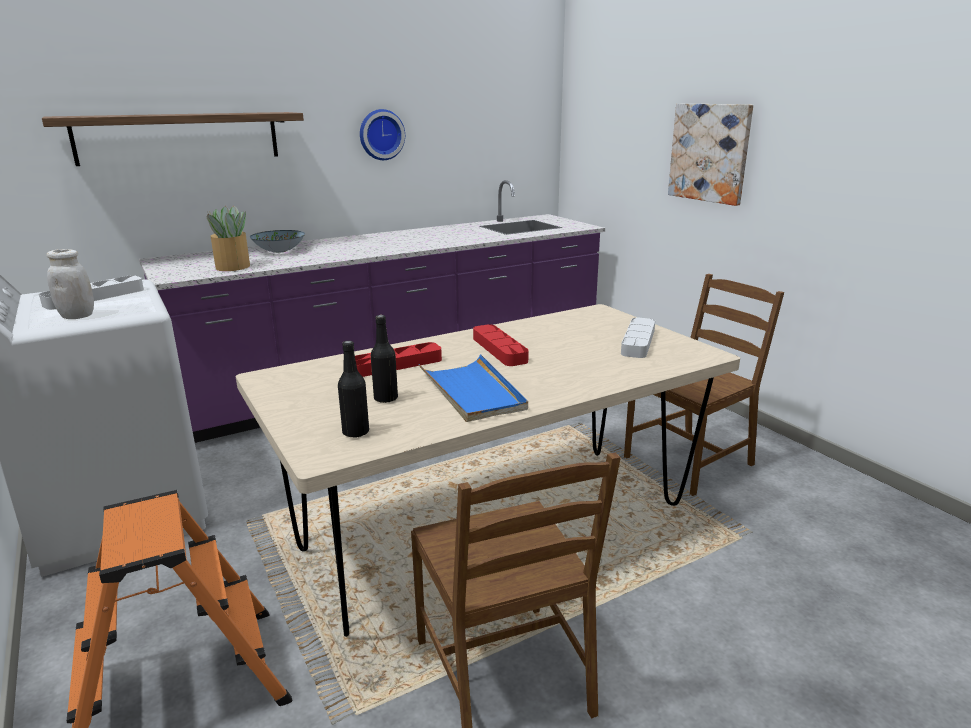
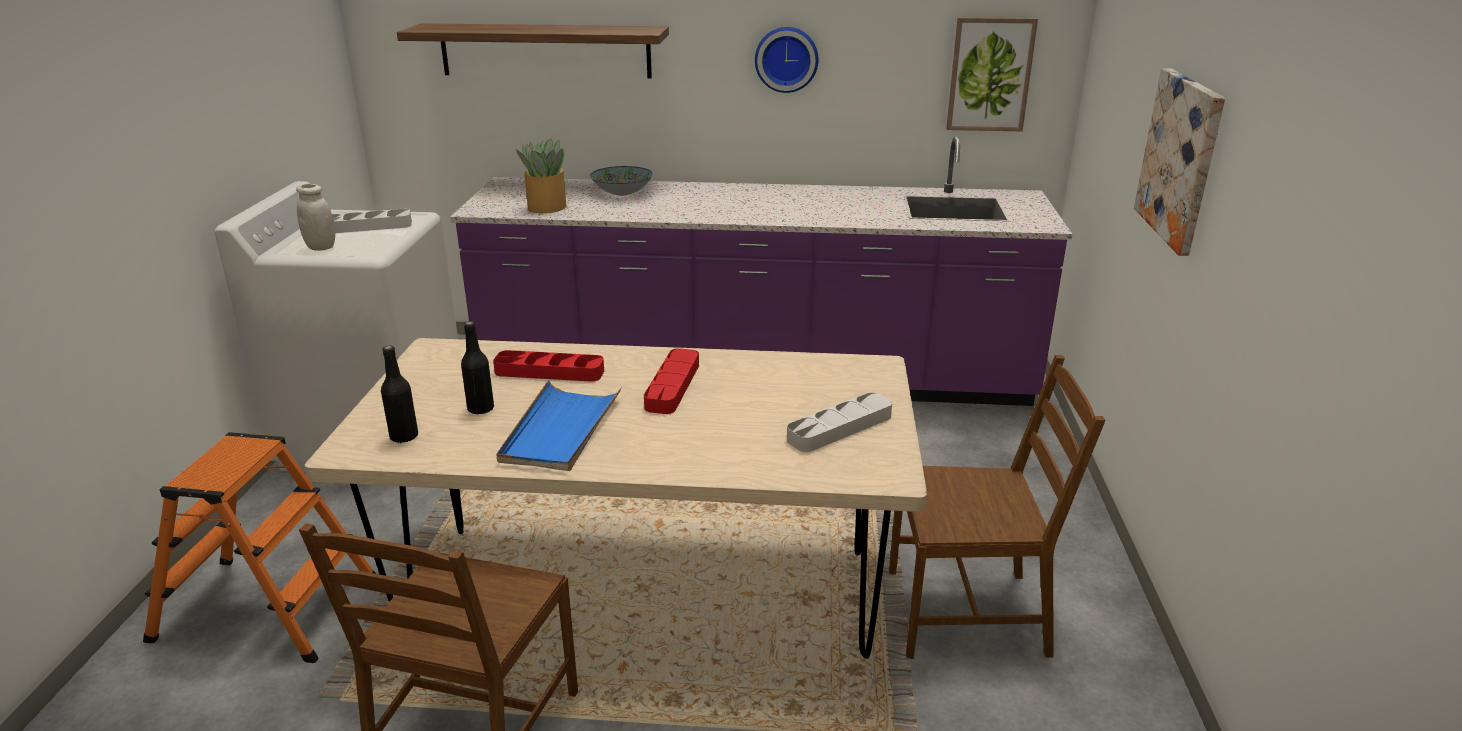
camera: 35 degrees right, 5 degrees up
none -> picture [946,17,1038,131]

